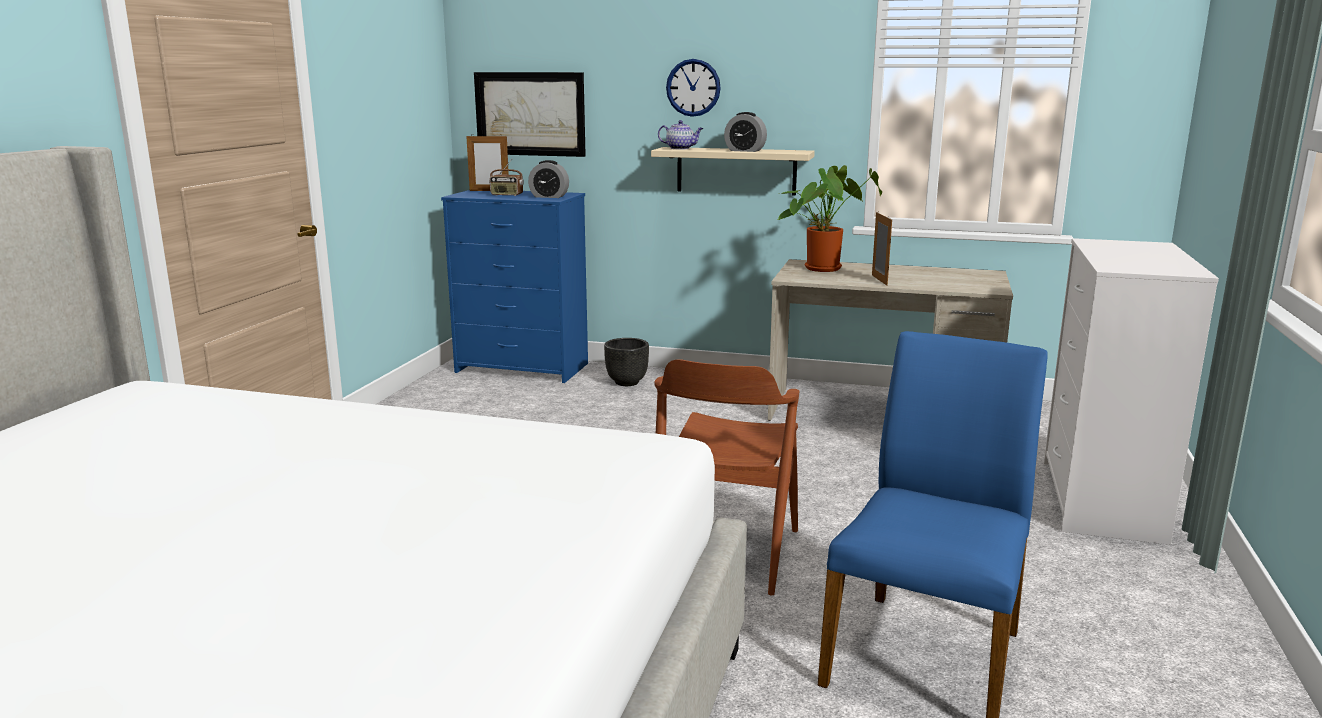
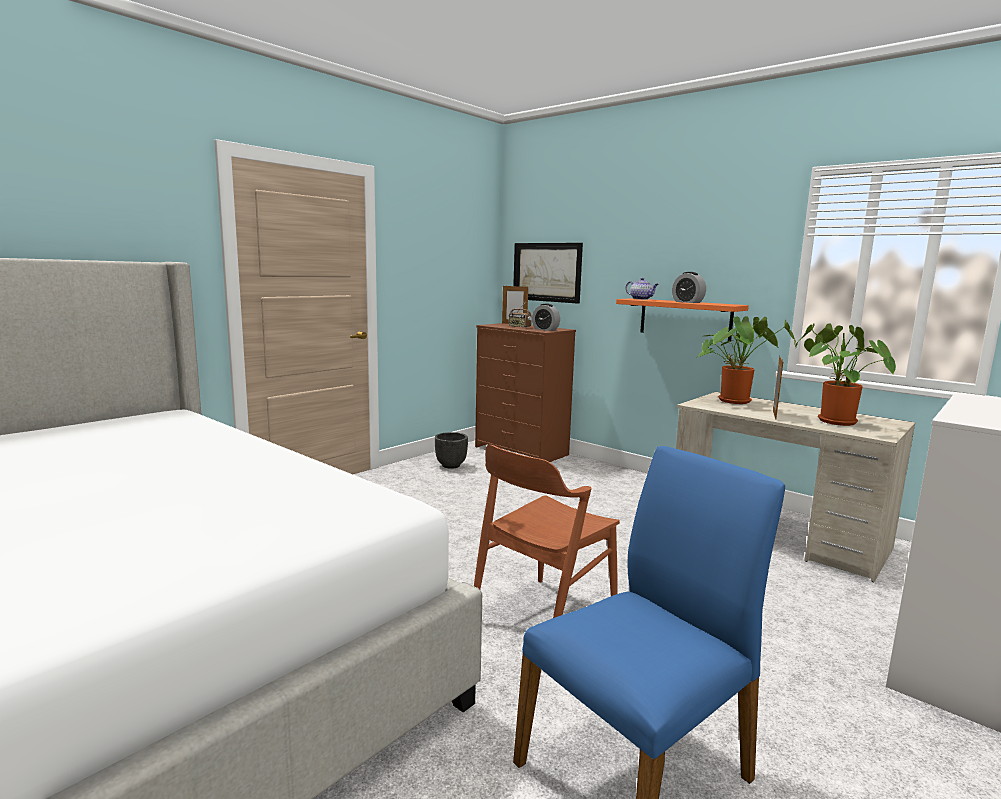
camera: 25 degrees right, 5 degrees down
blue dresser [441,190,588,383] -> brown dresser [475,323,576,462]
black planter [604,338,649,386] -> black planter moved to [435,432,468,469]
beige shelf [651,147,815,196] -> orange shelf [616,298,749,341]
wall clock [666,59,721,117] -> none
none -> potted plant [795,323,896,426]

